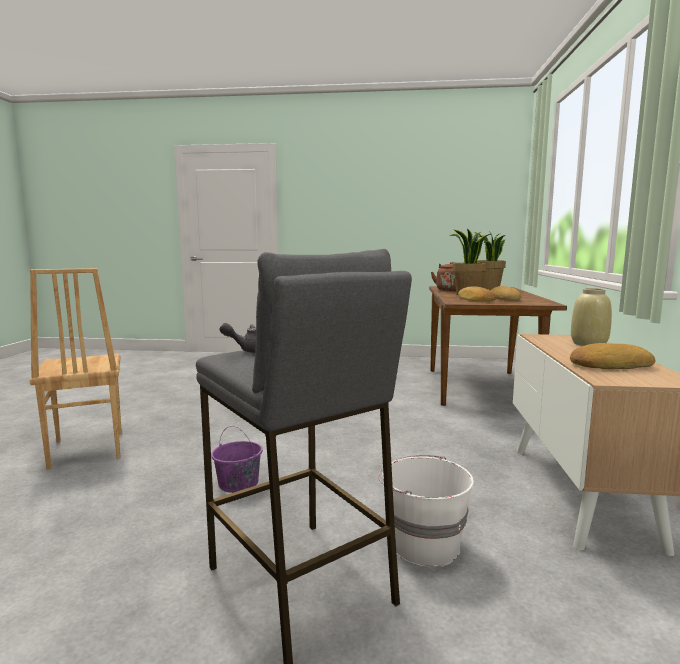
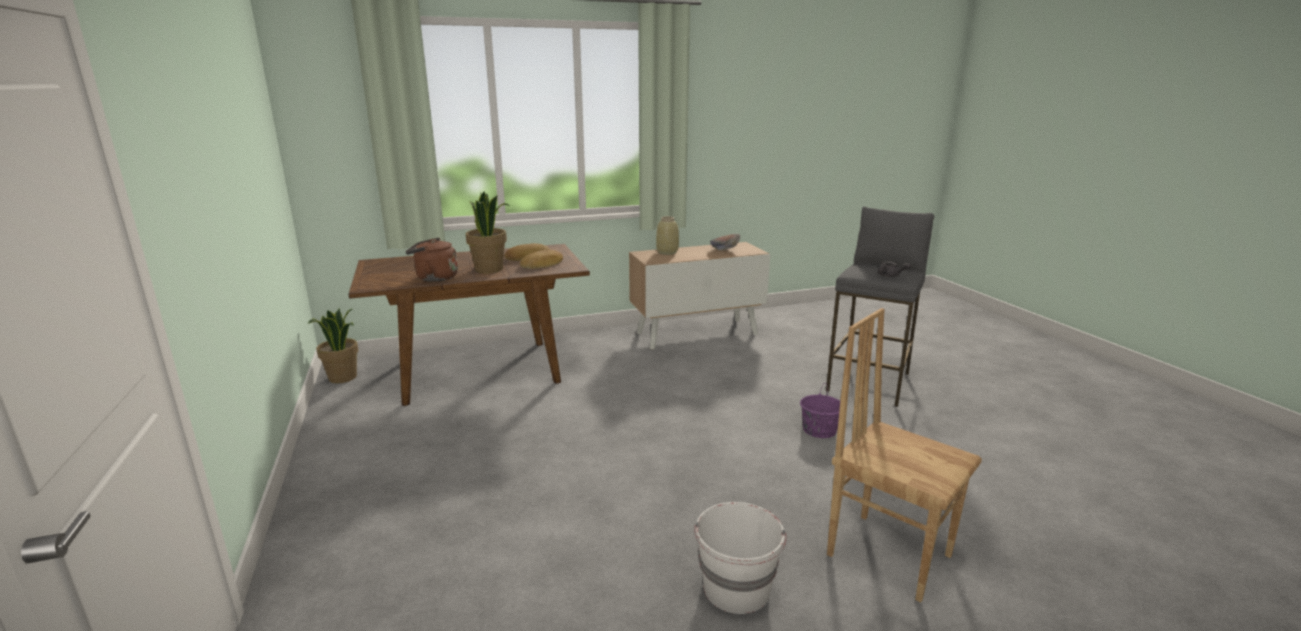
camera: 115 degrees left, 10 degrees up
brown chair [30,268,122,469] -> brown chair turned 90 degrees counterclockwise [827,308,982,602]
white bucket [378,455,474,567] -> white bucket moved to [694,502,786,614]
potted plant [474,231,506,289] -> potted plant moved to [308,308,358,383]
bread [570,343,655,369] -> bowl [710,234,740,250]

